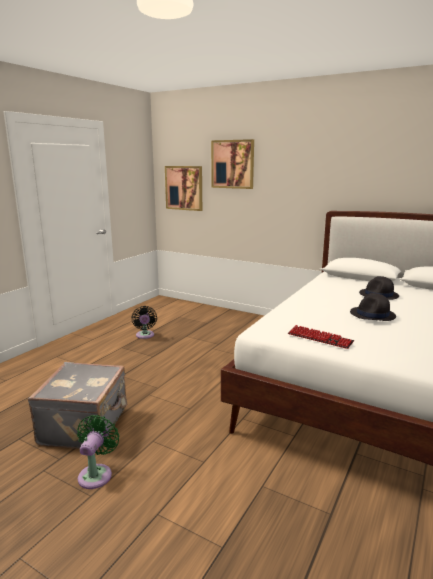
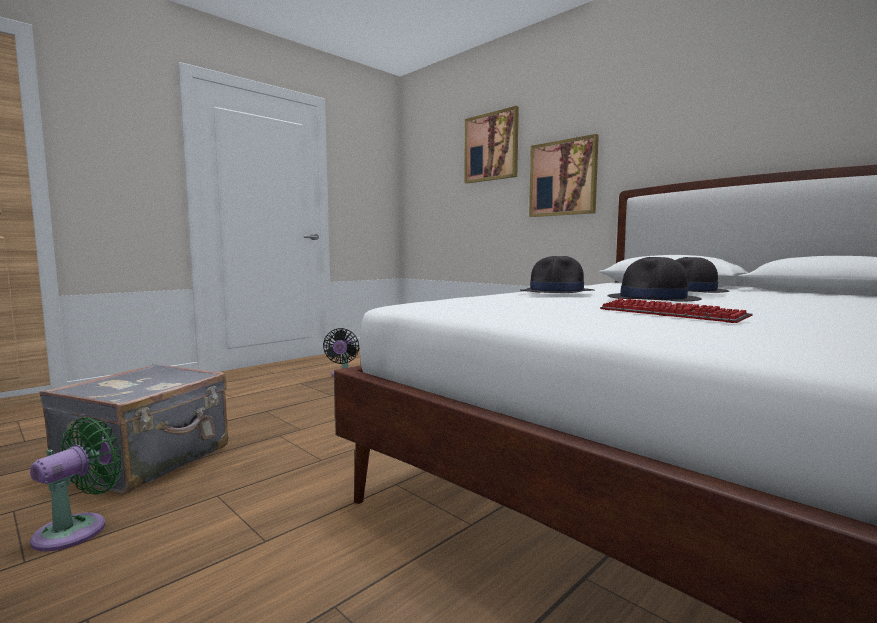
camera: 15 degrees right, 10 degrees down
picture [165,166,202,211] -> picture moved to [529,134,599,217]
keyboard [288,325,354,349] -> keyboard moved to [600,298,753,323]
none -> black hat [520,256,595,293]

